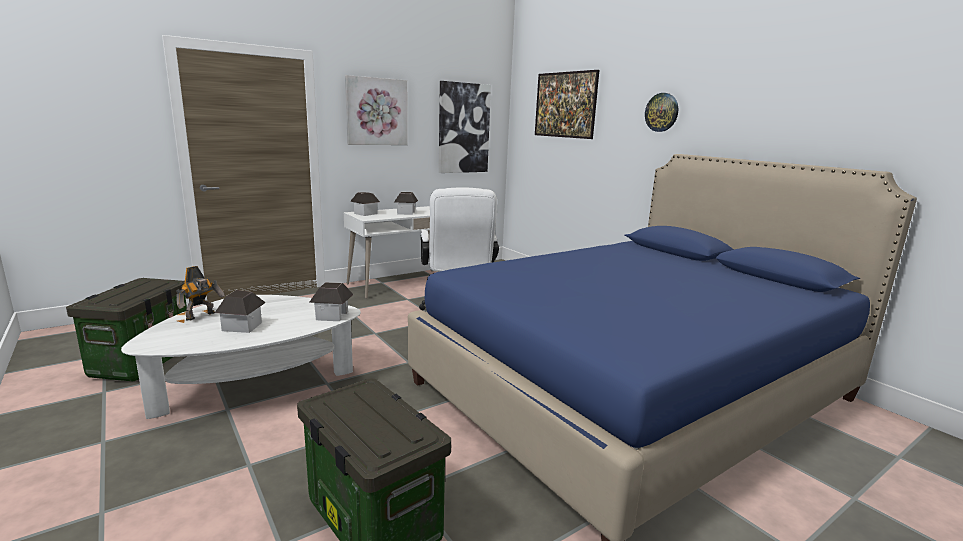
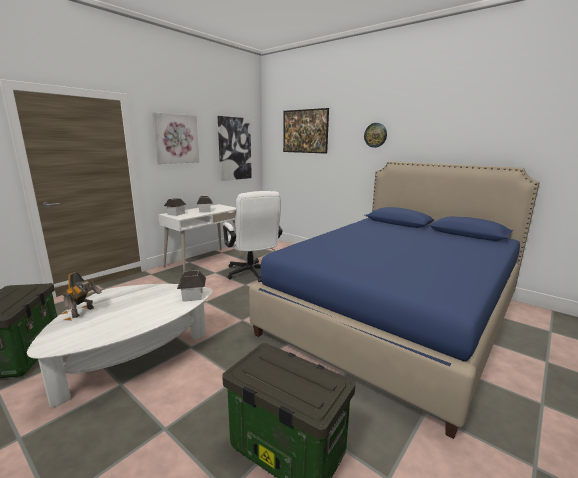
camera: 15 degrees left, 0 degrees up
toy house [215,290,266,333] -> none

